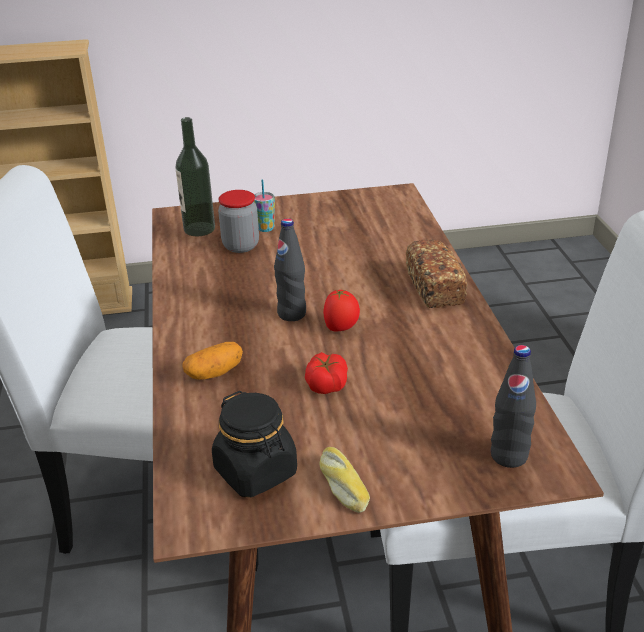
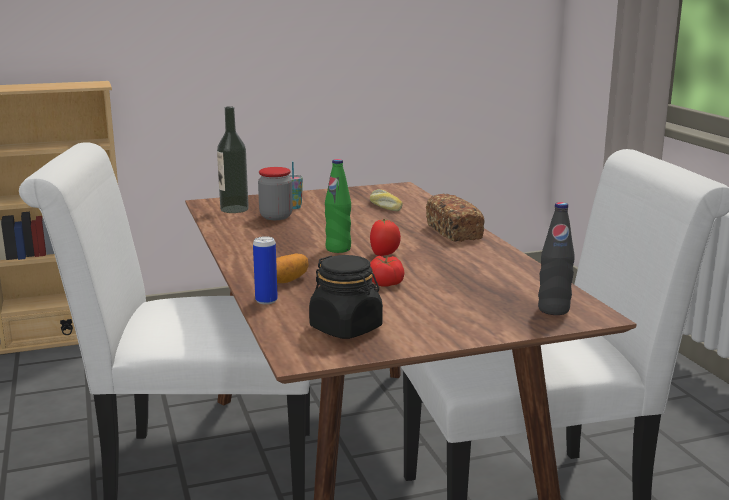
camera: 10 degrees left, 15 degrees down
black bottle [274,218,306,321] -> green bottle [325,159,351,253]
bread [320,447,370,513] -> bread moved to [370,189,403,211]
none -> can [253,236,278,304]

